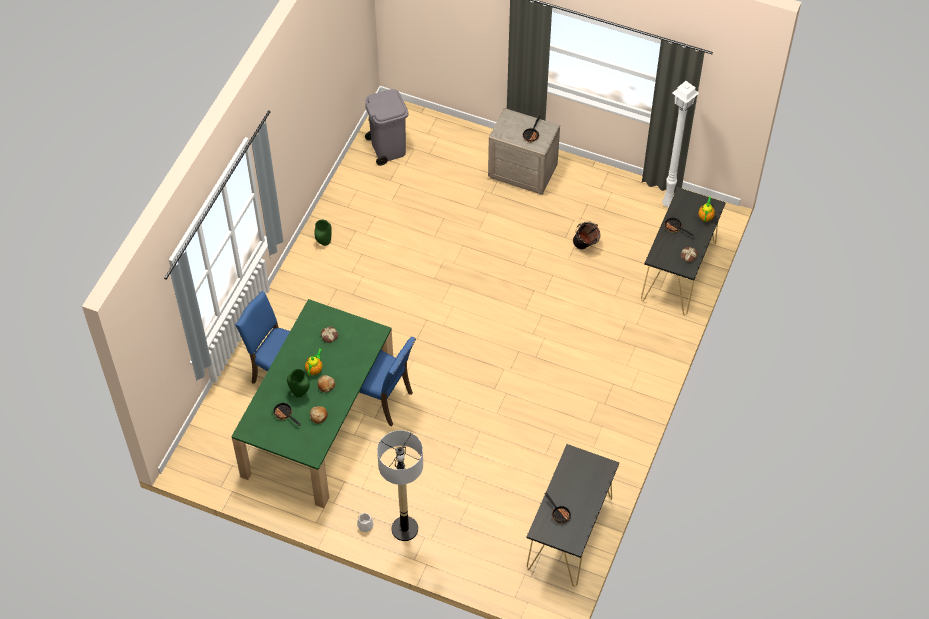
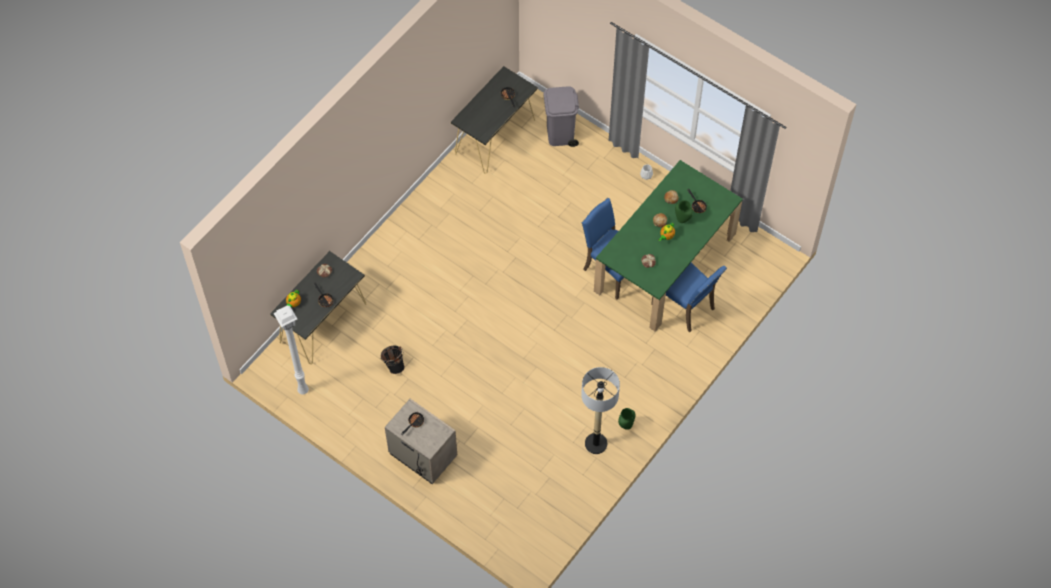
camera: 165 degrees left, 5 degrees up
grey trash can [365,89,409,166] -> grey trash can moved to [543,86,579,147]
floor lamp [377,430,423,541] -> floor lamp moved to [581,367,620,454]

